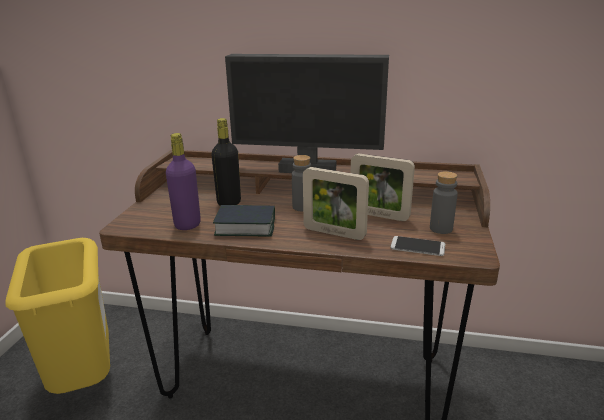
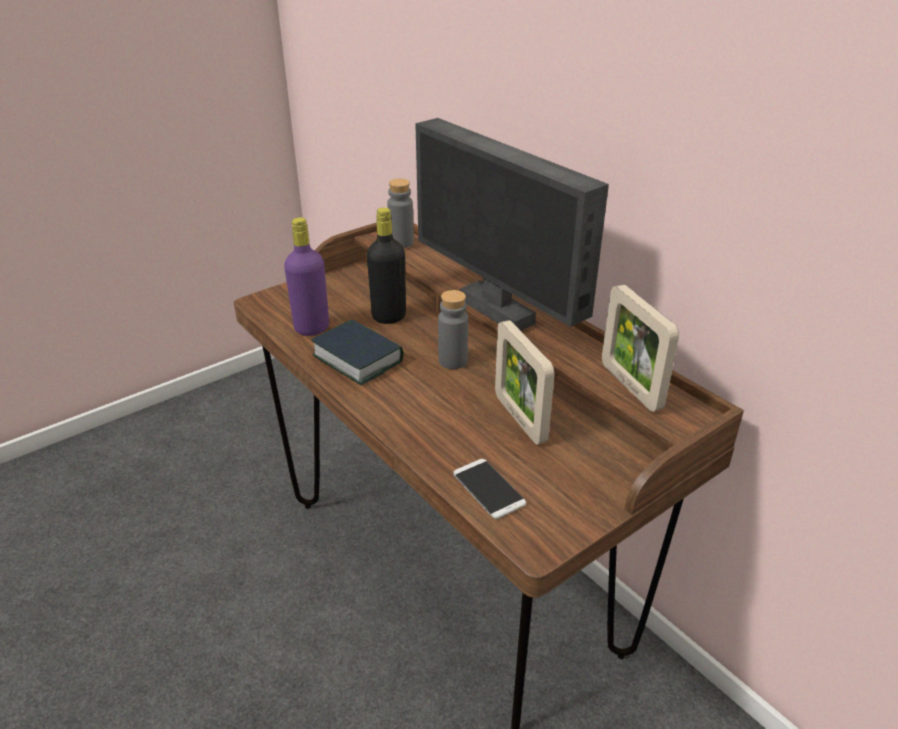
camera: 40 degrees right, 10 degrees up
yellow trash can [5,238,110,394] -> none
picture frame [303,167,369,240] -> picture frame moved to [602,285,679,412]
grey bottle [430,171,458,234] -> grey bottle moved to [387,179,414,248]

